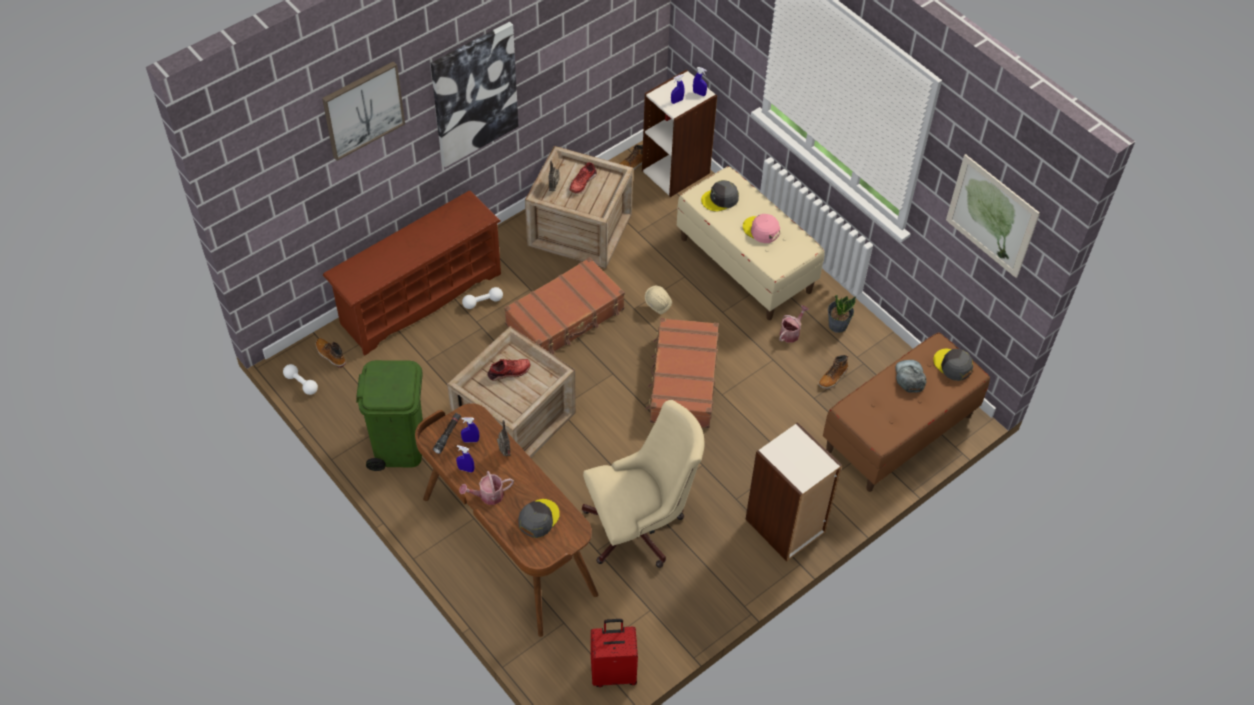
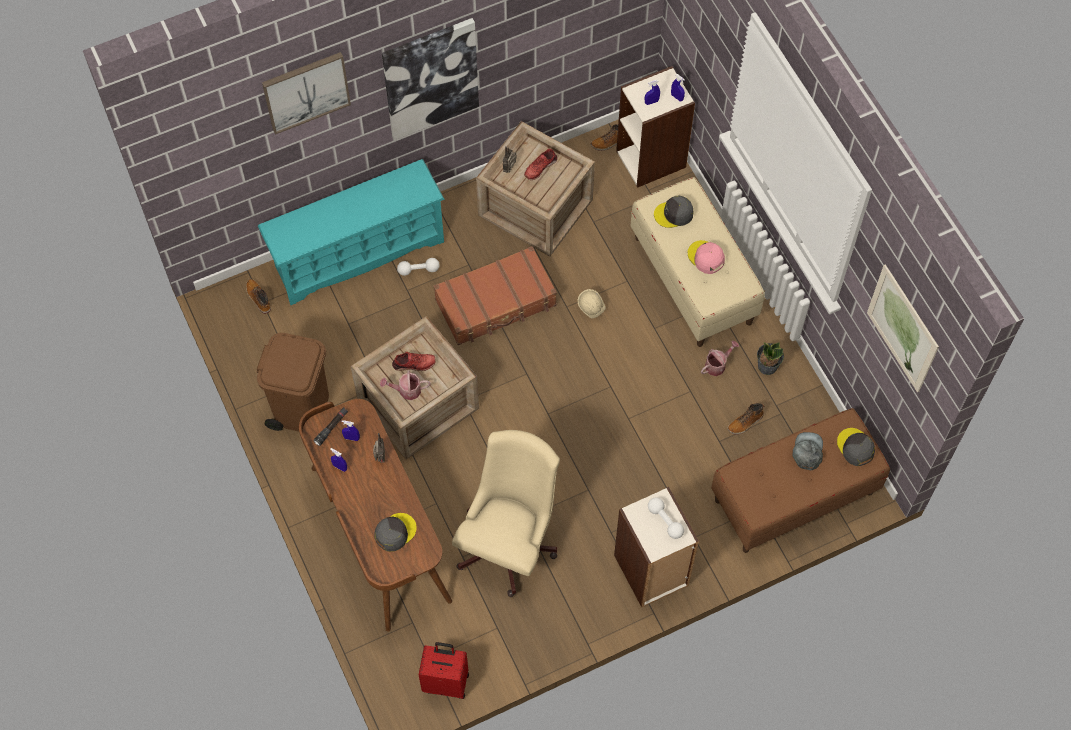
camera: 15 degrees right, 10 degrees up
white dumbbell [283,364,318,395] -> white dumbbell moved to [648,497,684,539]
brown shoe rack [323,191,501,356] -> turquoise shoe rack [258,159,445,305]
green trash can [356,360,423,471] -> brown trash can [257,333,329,432]
watering can [459,471,514,505] -> watering can moved to [380,370,431,400]
beige office chair [582,400,705,568] -> beige office chair turned 60 degrees counterclockwise [452,430,560,597]
brown suitcase [646,318,719,428] -> none

